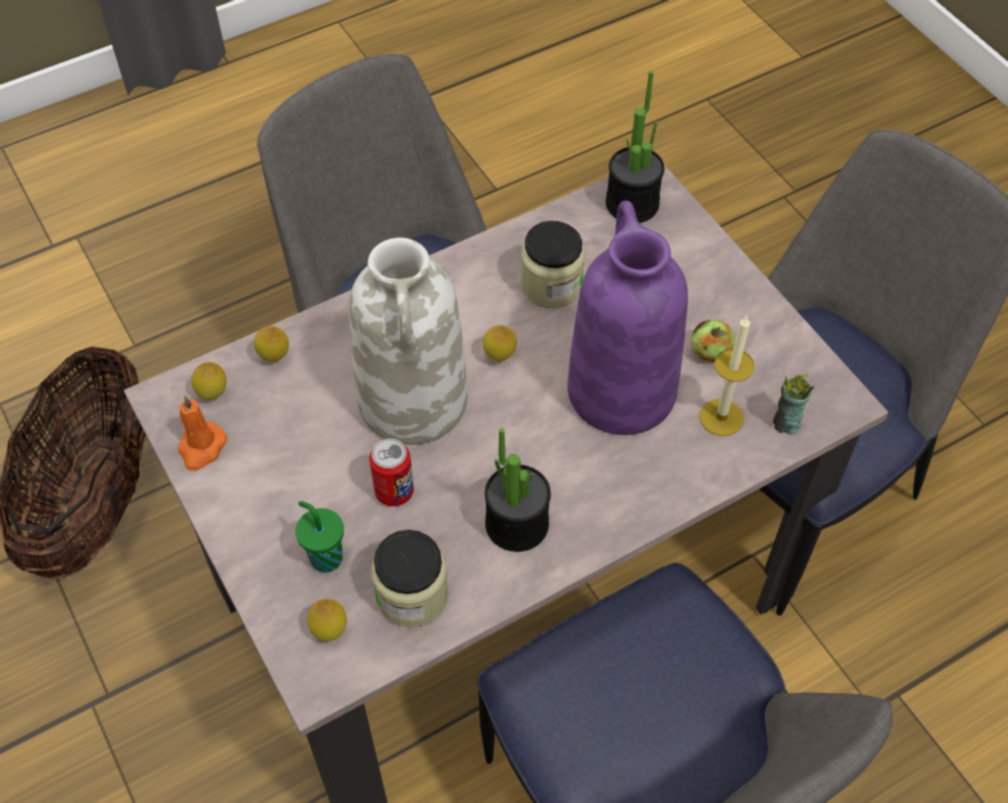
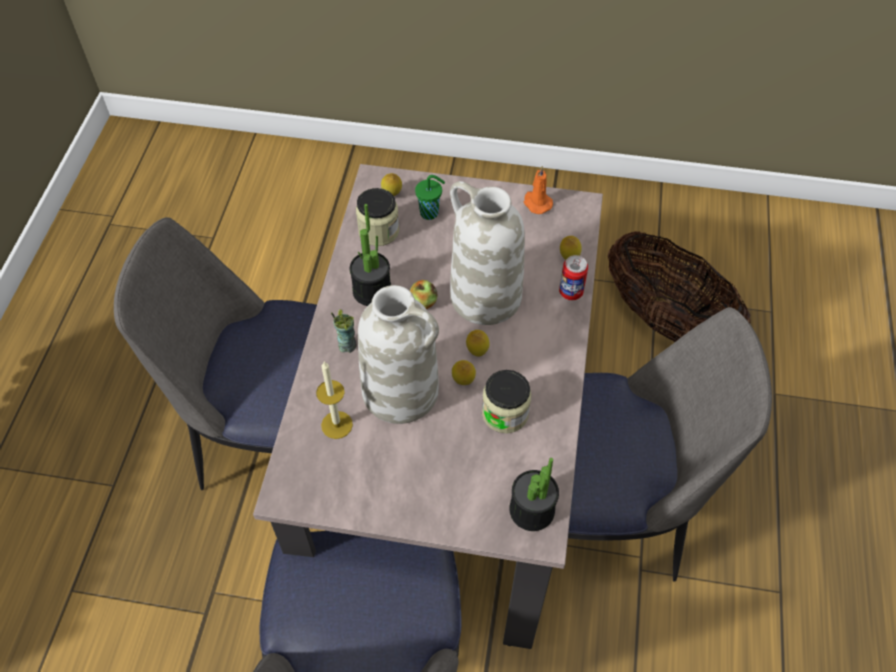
camera: 130 degrees right, 0 degrees up
lemon [192,362,227,400] -> lemon moved to [452,360,476,385]
can [369,438,414,506] -> can moved to [559,255,588,300]
purple vase [568,200,688,435] -> white vase [358,285,439,424]
apple [691,320,735,362] -> apple moved to [410,280,438,309]
cup [773,373,814,435] -> cup moved to [331,309,357,353]

